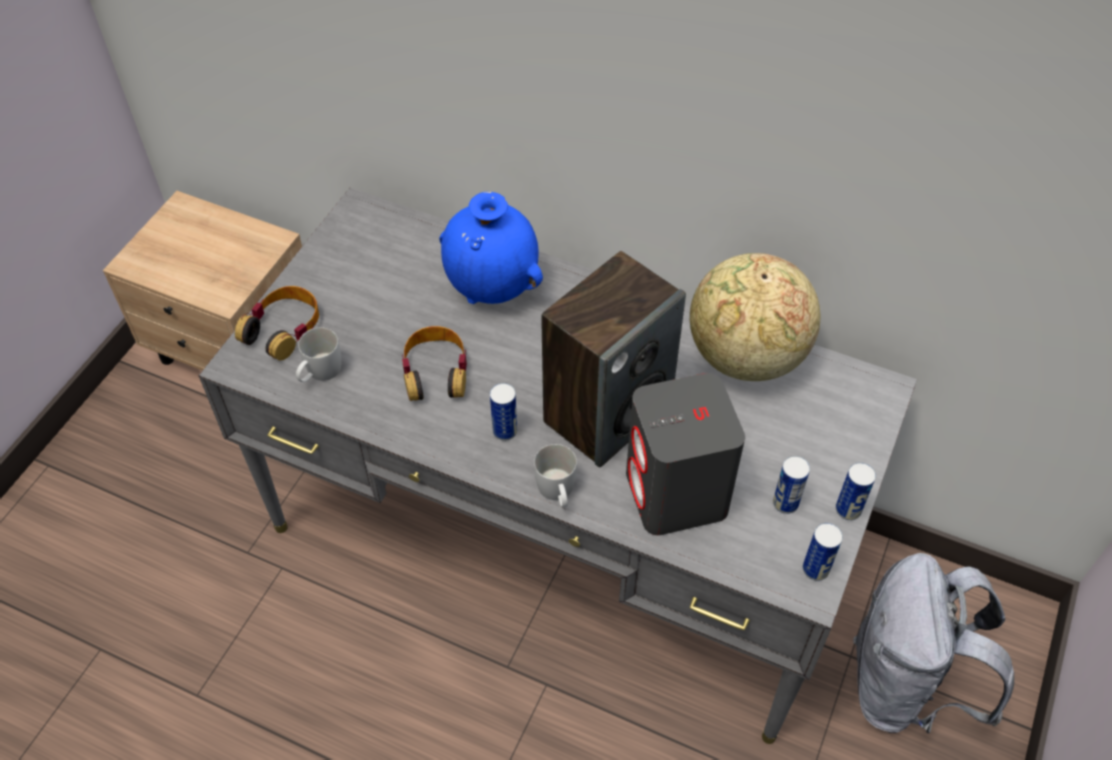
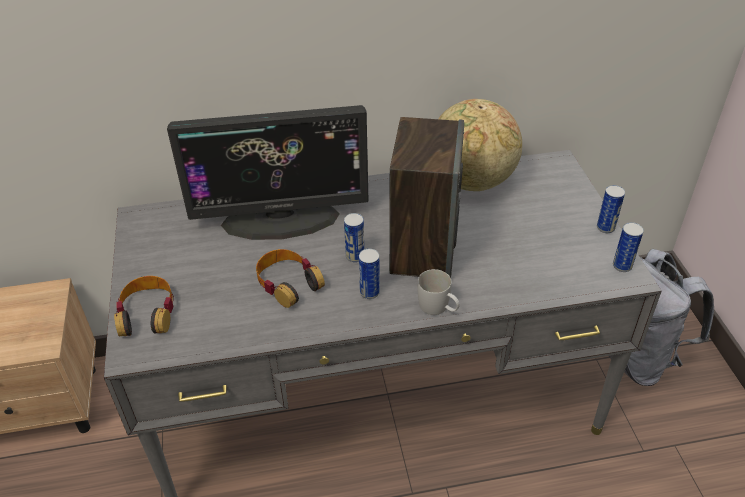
camera: 35 degrees left, 10 degrees down
white mug [296,327,341,382] -> none
blue vase [439,192,543,304] -> monitor [167,105,369,240]
grey speaker [626,373,745,535] -> none
can [773,456,810,514] -> can moved to [344,213,364,262]

